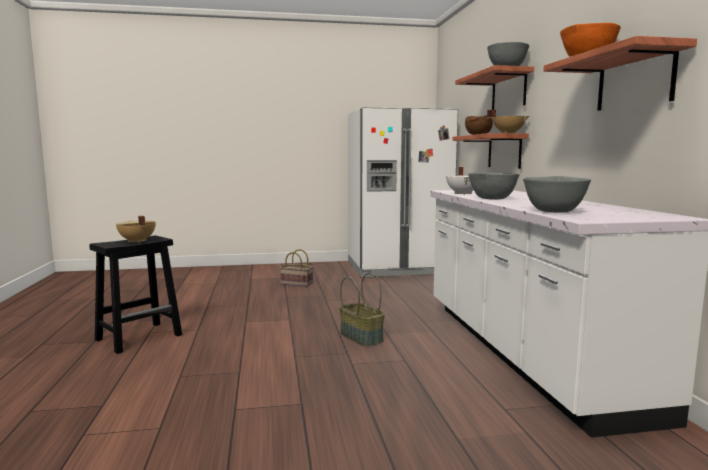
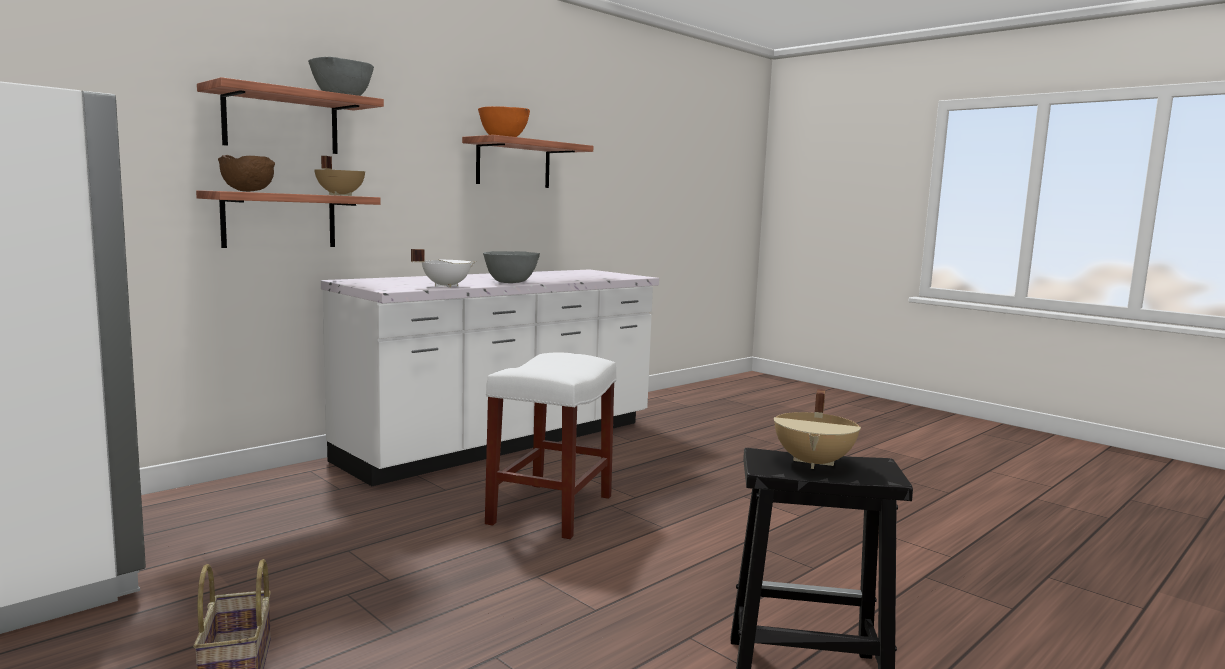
camera: 125 degrees left, 0 degrees up
basket [339,273,385,347] -> white stool [485,352,616,539]
grey bowl [523,176,591,213] -> none

